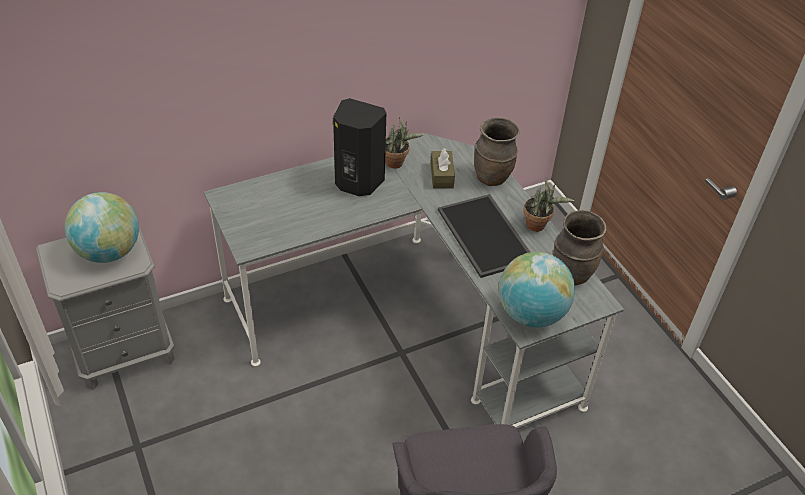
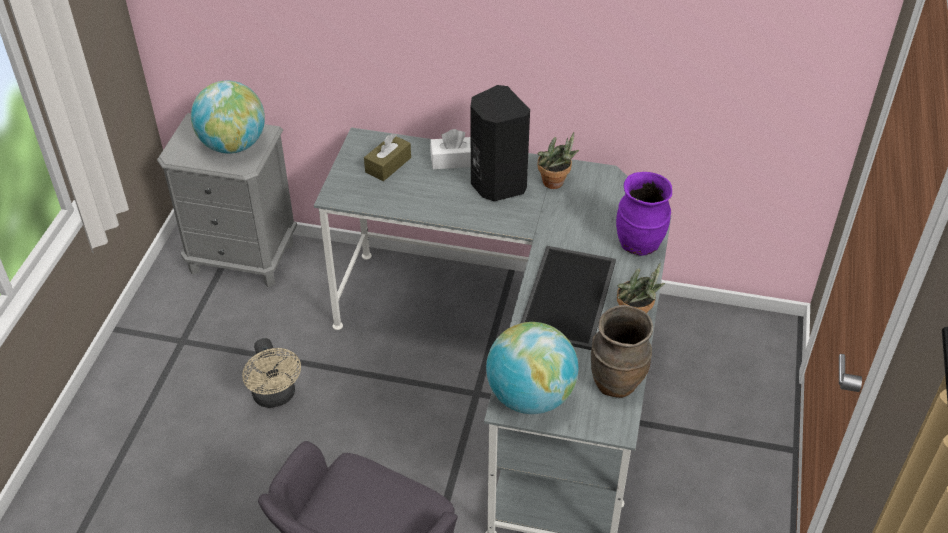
camera: 40 degrees right, 0 degrees up
brown tissue box [431,148,455,189] -> brown tissue box moved to [364,133,411,181]
brown vase [474,118,520,186] -> purple vase [616,172,672,256]
none -> beige fan [242,338,301,408]
none -> white tissue box [430,129,471,169]

